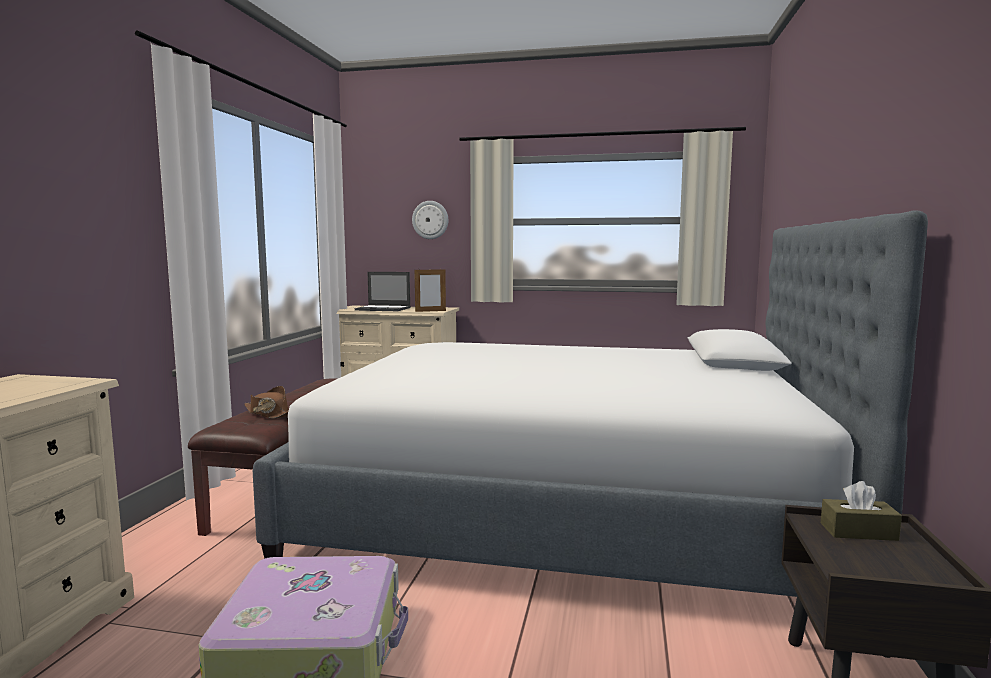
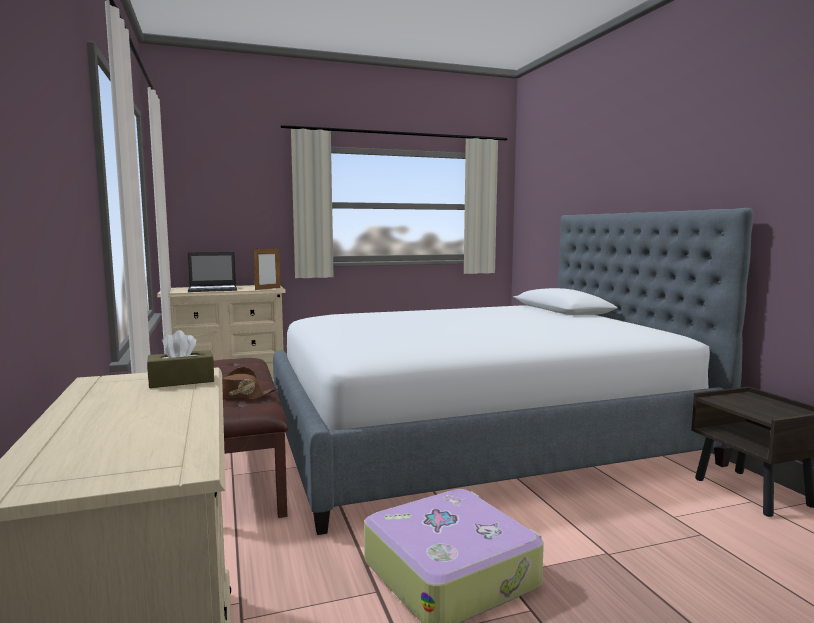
camera: 30 degrees left, 0 degrees up
wall clock [412,201,448,239] -> none
brown tissue box [821,481,902,541] -> brown tissue box moved to [147,330,214,388]

